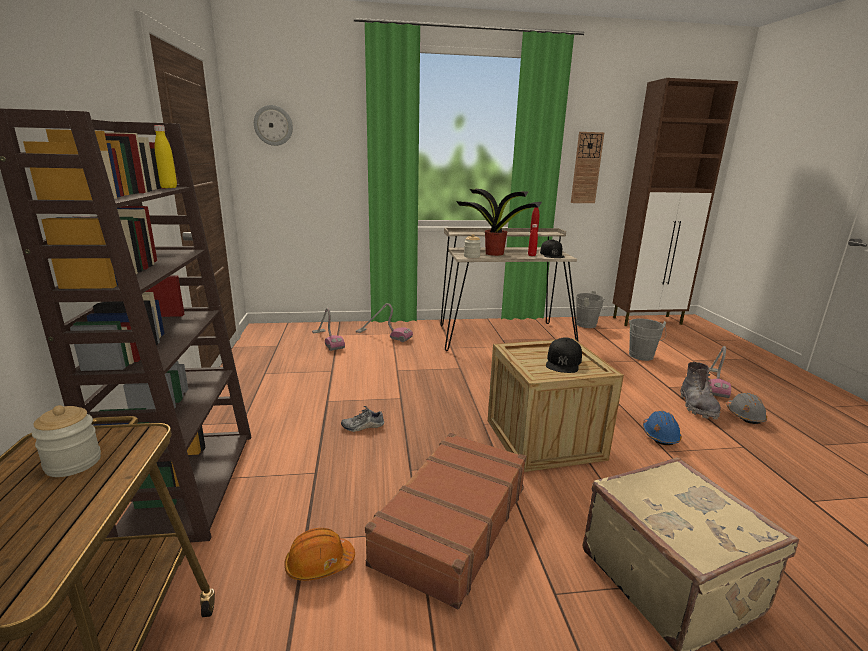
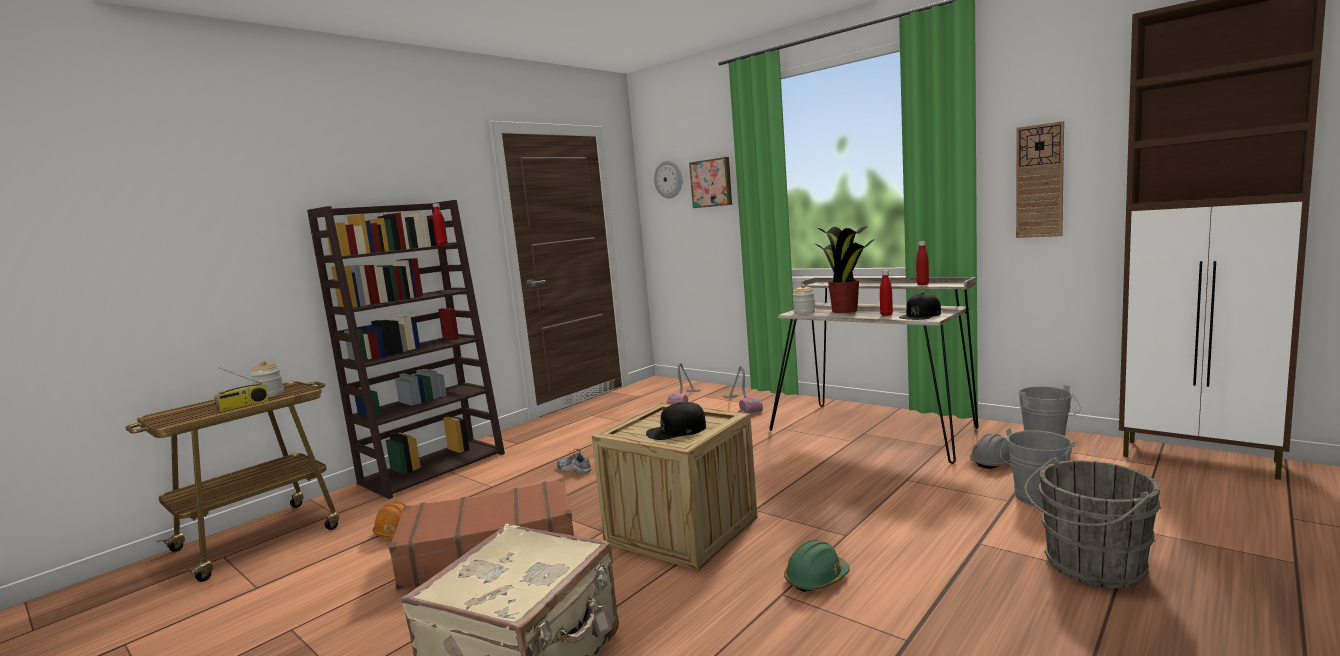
camera: 50 degrees right, 10 degrees down
yellow bottle [154,125,177,188] -> red bottle [433,203,447,246]
blue hard hat [643,411,682,445] -> green hard hat [784,540,850,592]
grey boot [680,362,721,419] -> none
vacuum cleaner [709,346,731,398] -> grey bucket [1024,457,1161,588]
grey hard hat [726,393,767,424] -> grey hard hat moved to [970,434,1011,469]
none -> radio [214,367,269,412]
none -> picture [689,157,732,208]

